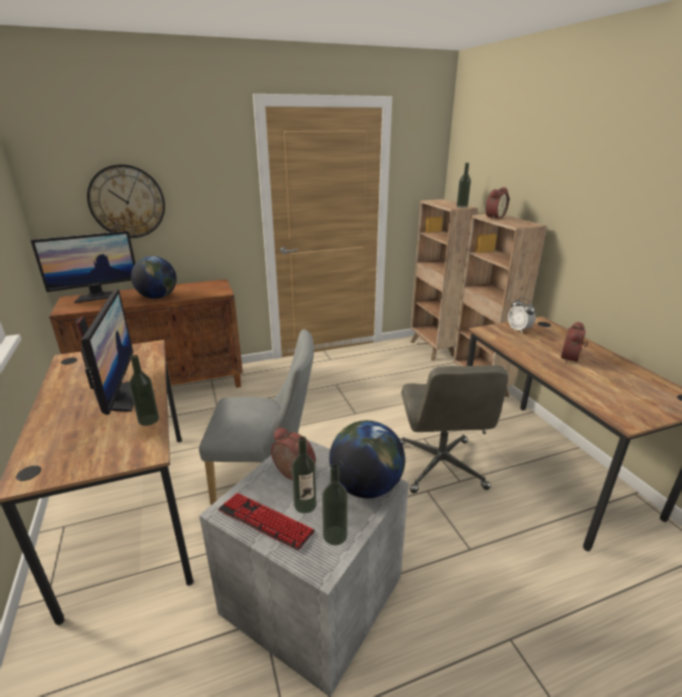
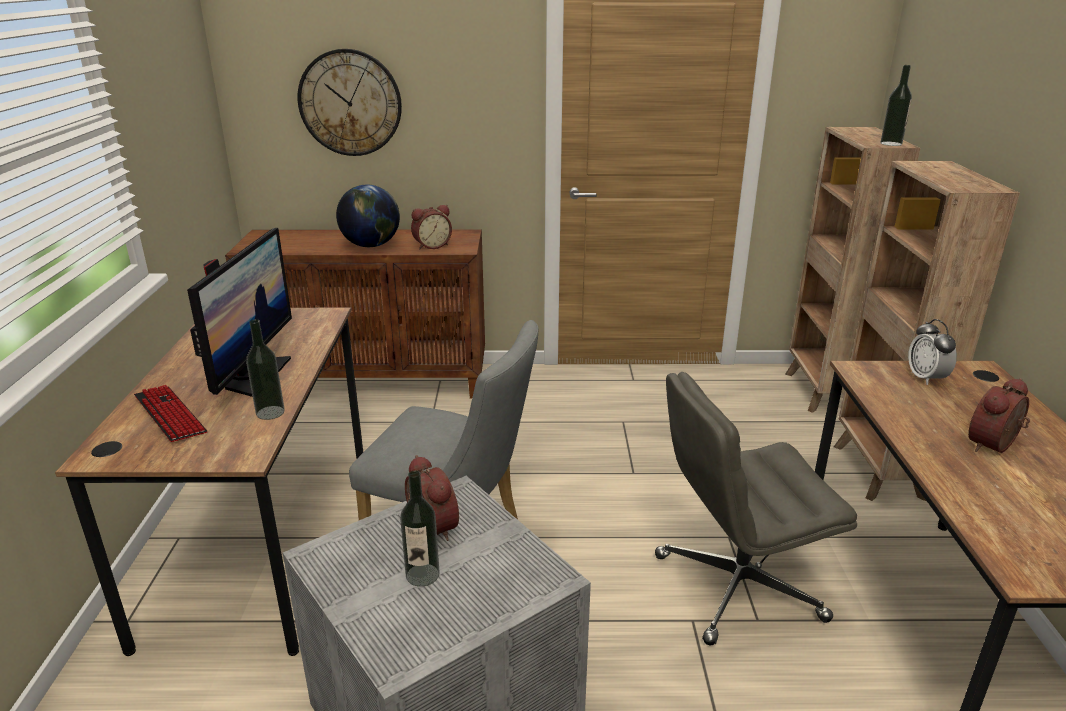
camera: 20 degrees right, 0 degrees up
monitor [31,231,135,303] -> none
keyboard [218,493,315,551] -> keyboard moved to [134,385,208,442]
bottle [322,464,348,545] -> none
globe [329,420,405,498] -> none
grey office chair [399,365,508,493] -> grey office chair turned 60 degrees clockwise [655,372,857,645]
alarm clock [485,187,509,220] -> alarm clock moved to [411,205,452,250]

